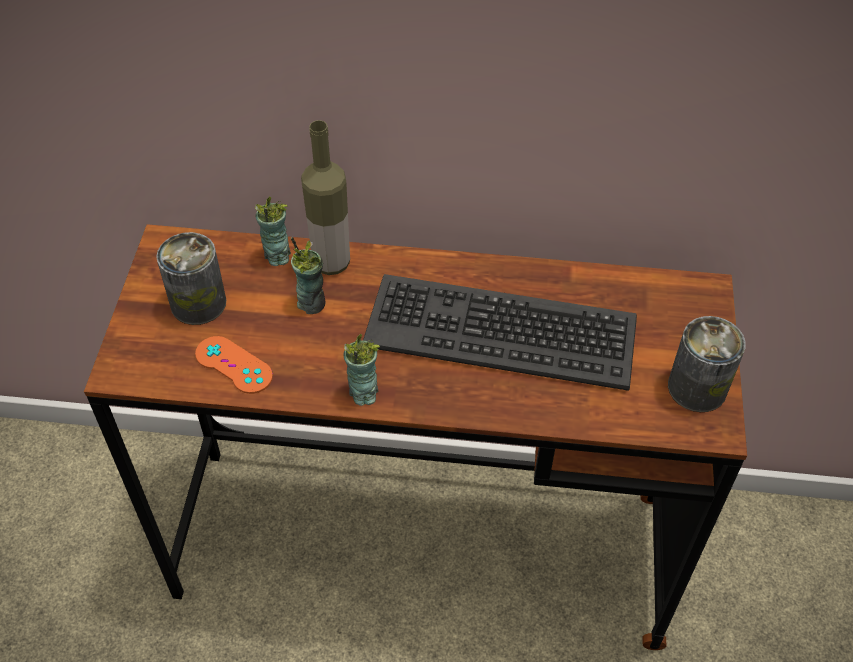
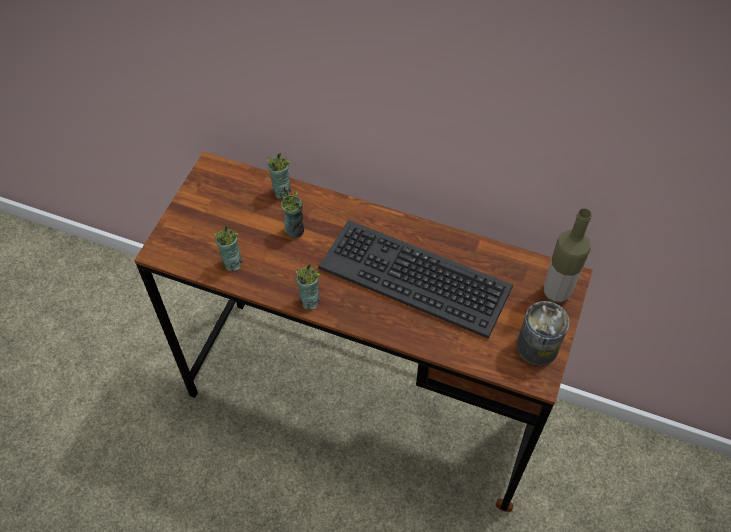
camera: 15 degrees right, 5 degrees up
can [156,232,226,325] -> none
orange game controller [195,336,273,394] -> cup [214,225,242,271]
bottle [301,120,350,275] -> bottle moved to [544,208,592,303]

